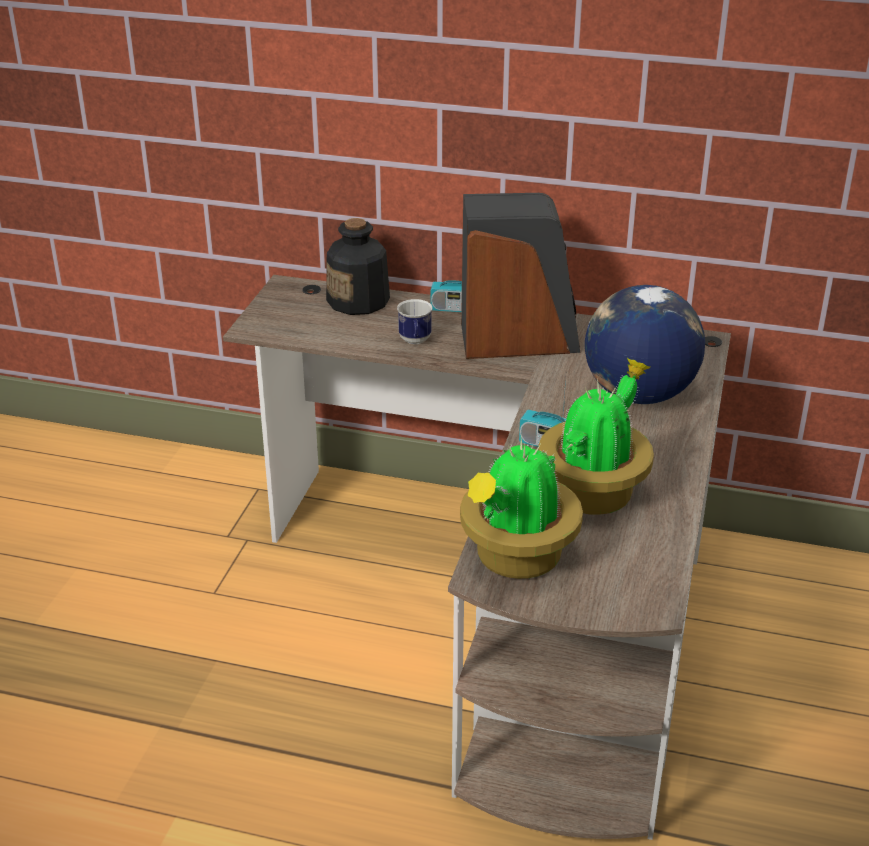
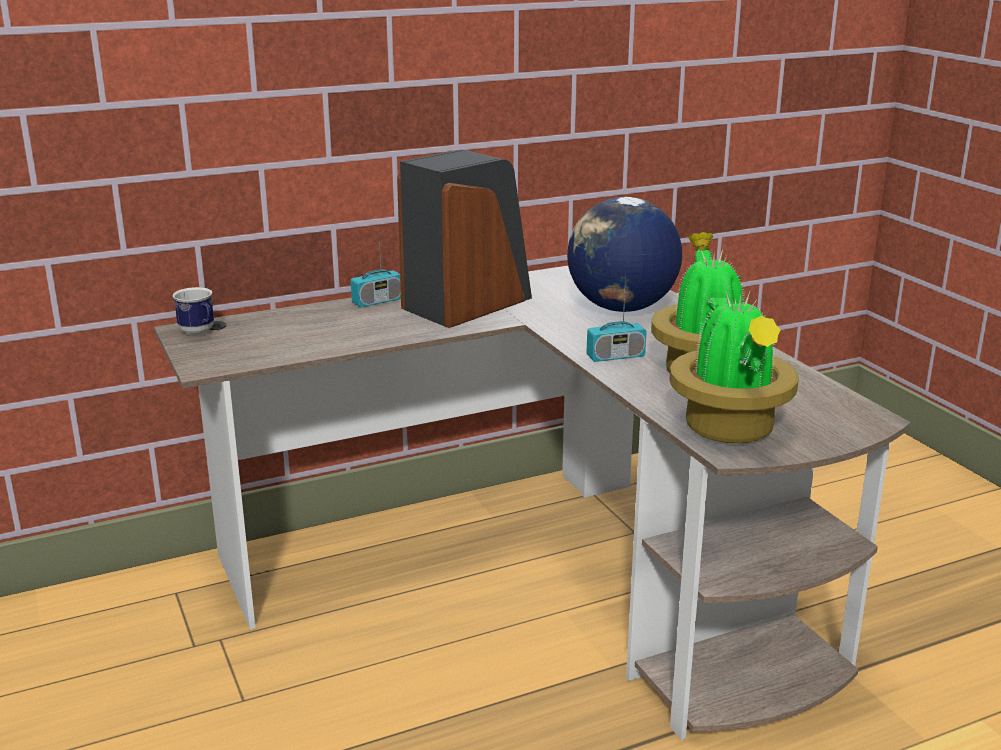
camera: 40 degrees left, 10 degrees down
bottle [326,218,390,315] -> none
mug [397,299,433,344] -> mug moved to [173,287,214,335]

